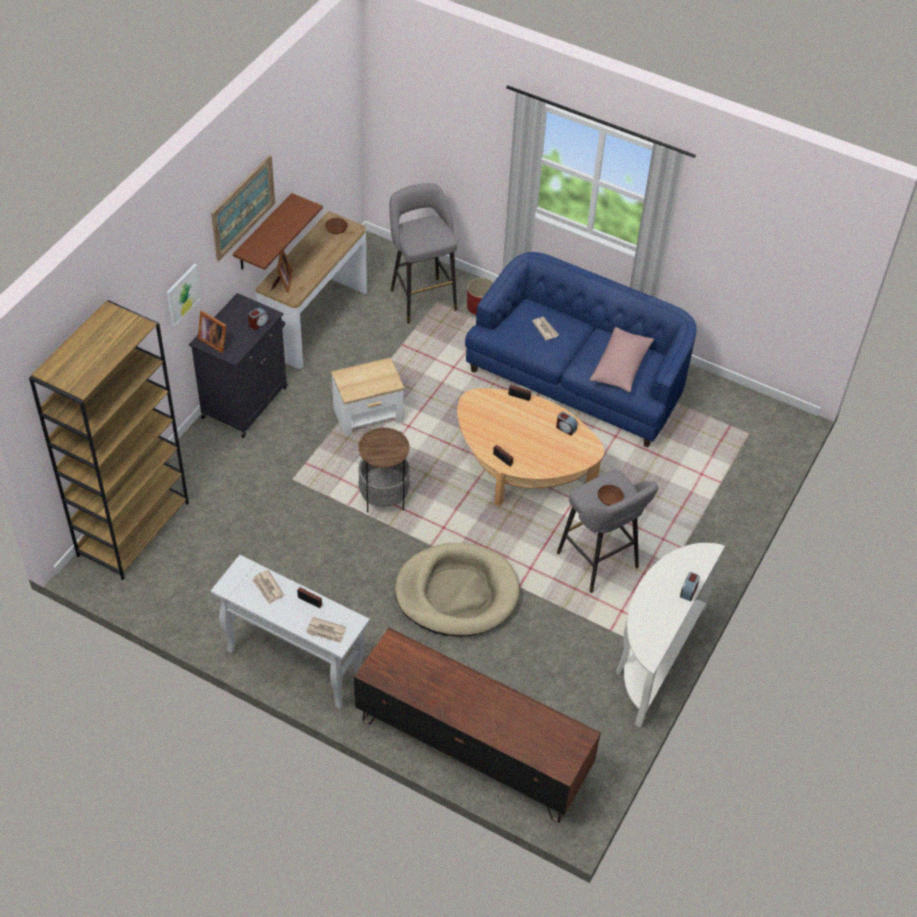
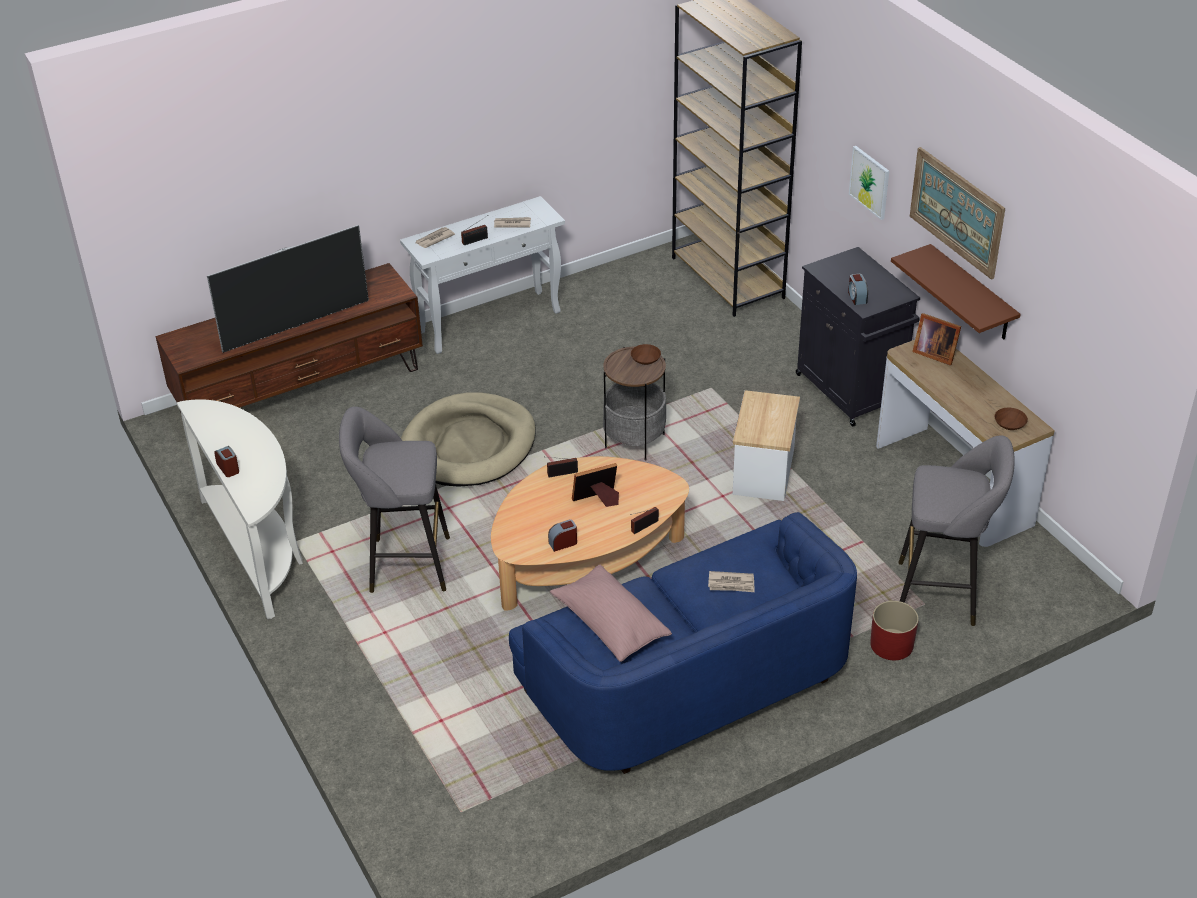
camera: 125 degrees right, 10 degrees down
picture frame [197,311,227,353] -> picture frame moved to [572,463,619,507]
brown bowl [598,485,624,506] -> brown bowl moved to [631,344,661,365]
none -> television [207,225,369,353]

